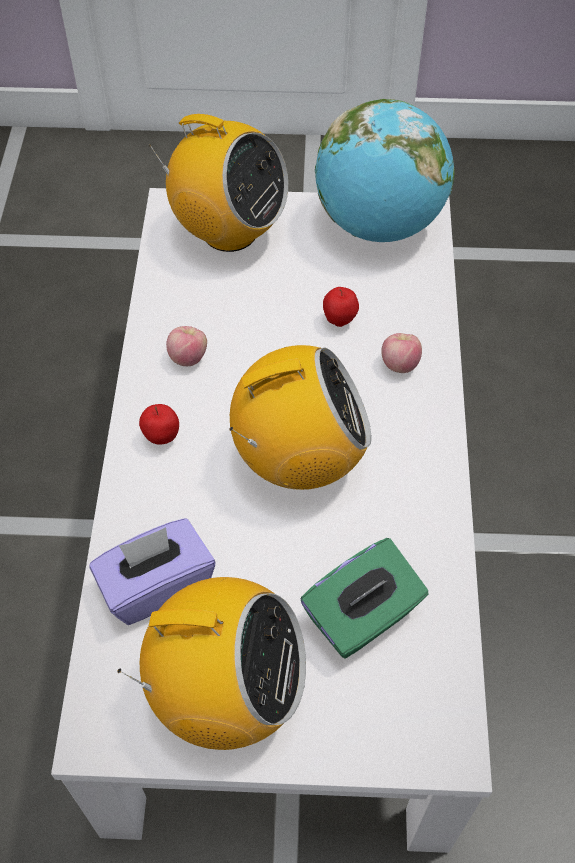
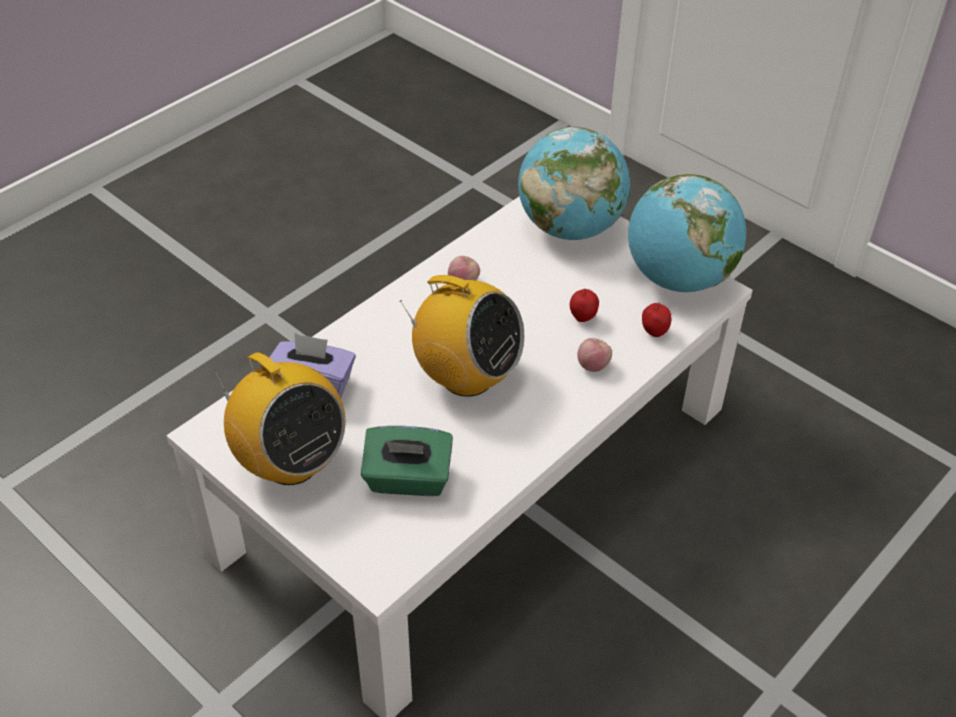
camera: 40 degrees right, 10 degrees down
apple [139,404,179,445] -> apple moved to [642,303,671,337]
radio [149,114,288,252] -> globe [518,126,630,240]

